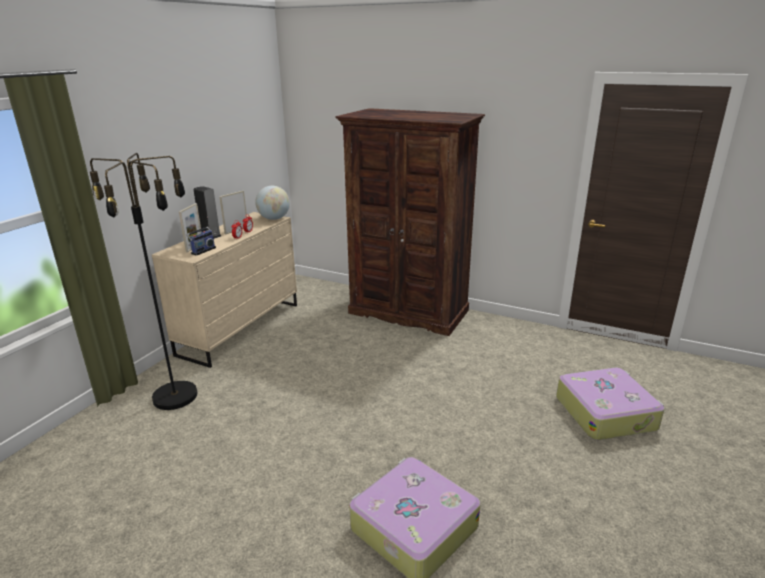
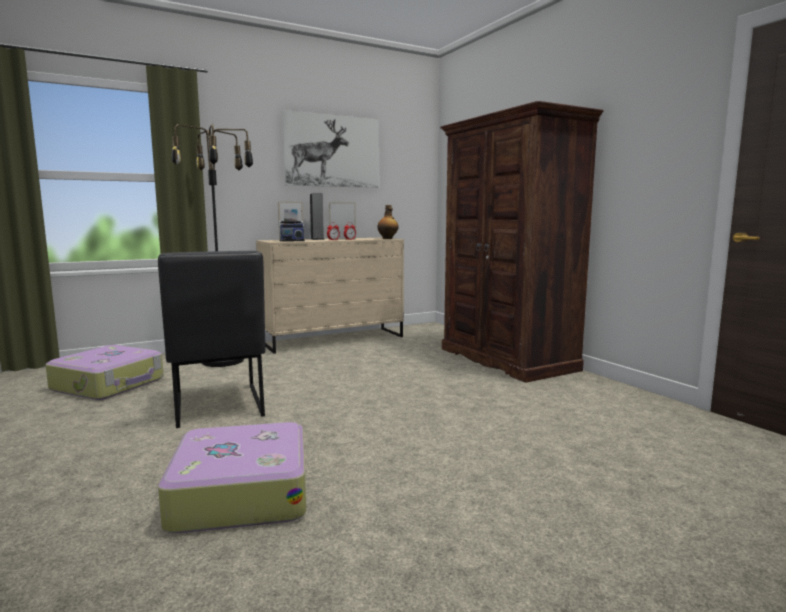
camera: 35 degrees right, 15 degrees down
globe [255,186,290,220] -> bottle [377,205,398,239]
suitcase [556,368,665,440] -> suitcase moved to [46,345,164,400]
none -> grey chair [158,251,265,428]
none -> picture [282,110,379,188]

